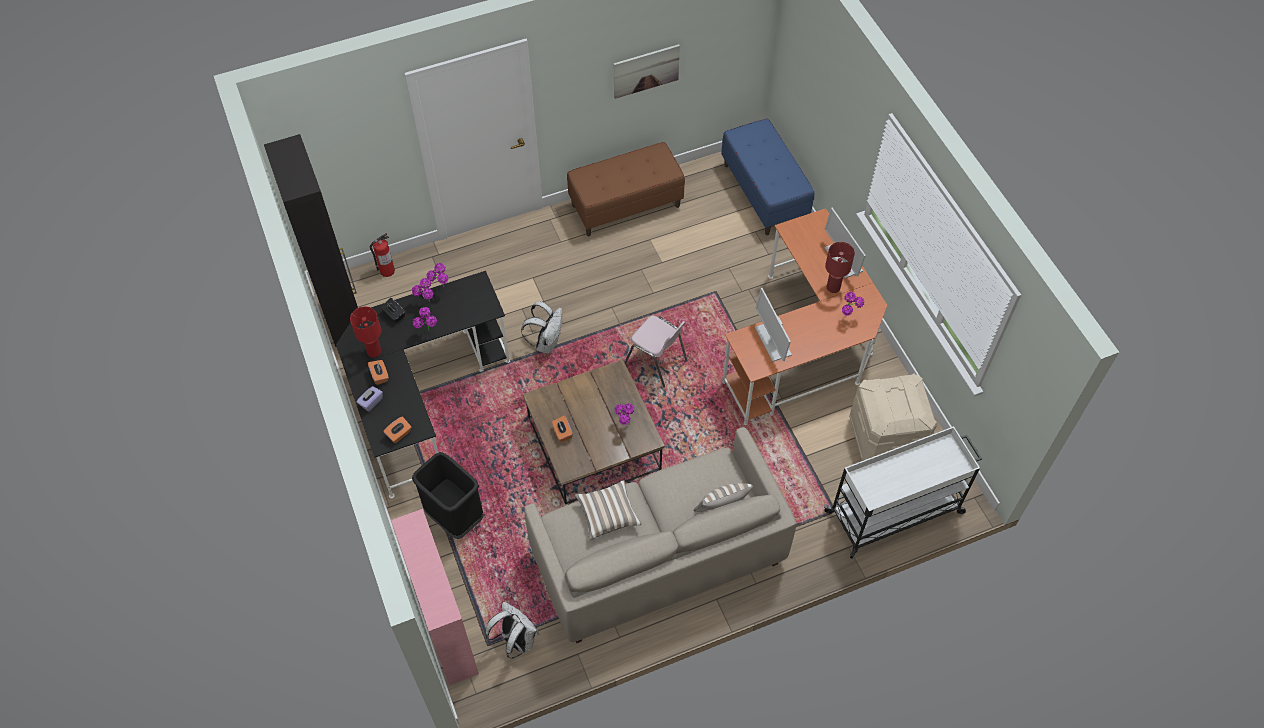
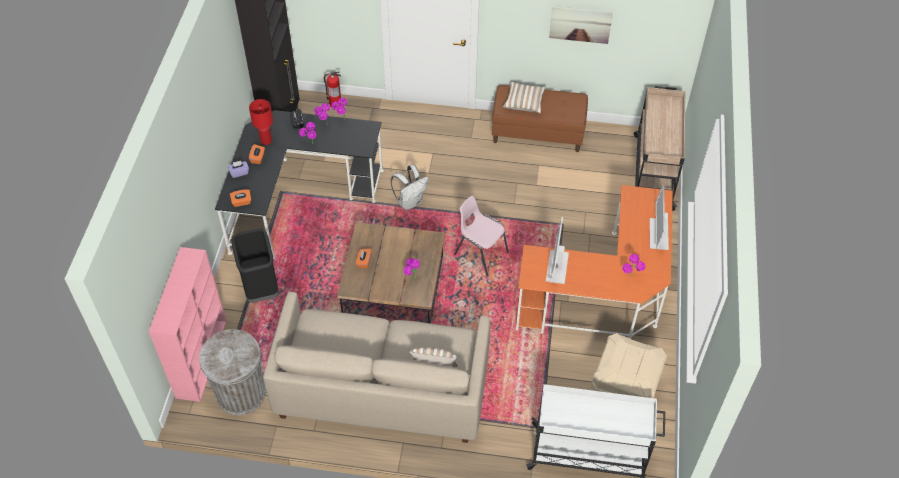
camera: 30 degrees right, 5 degrees down
white backpack [485,602,539,659] -> grey trash can [199,329,266,415]
pillow [575,480,641,540] -> pillow moved to [503,81,546,113]
pink chair [624,316,688,388] -> pink chair turned 150 degrees clockwise [454,195,509,276]
blue bench [721,118,814,235] -> beige cart [634,86,685,211]
red table lamp [825,242,855,293] -> none

